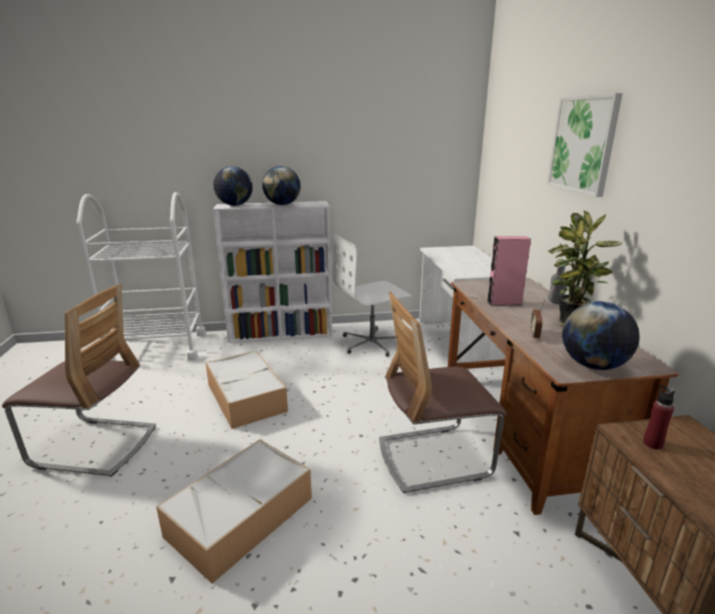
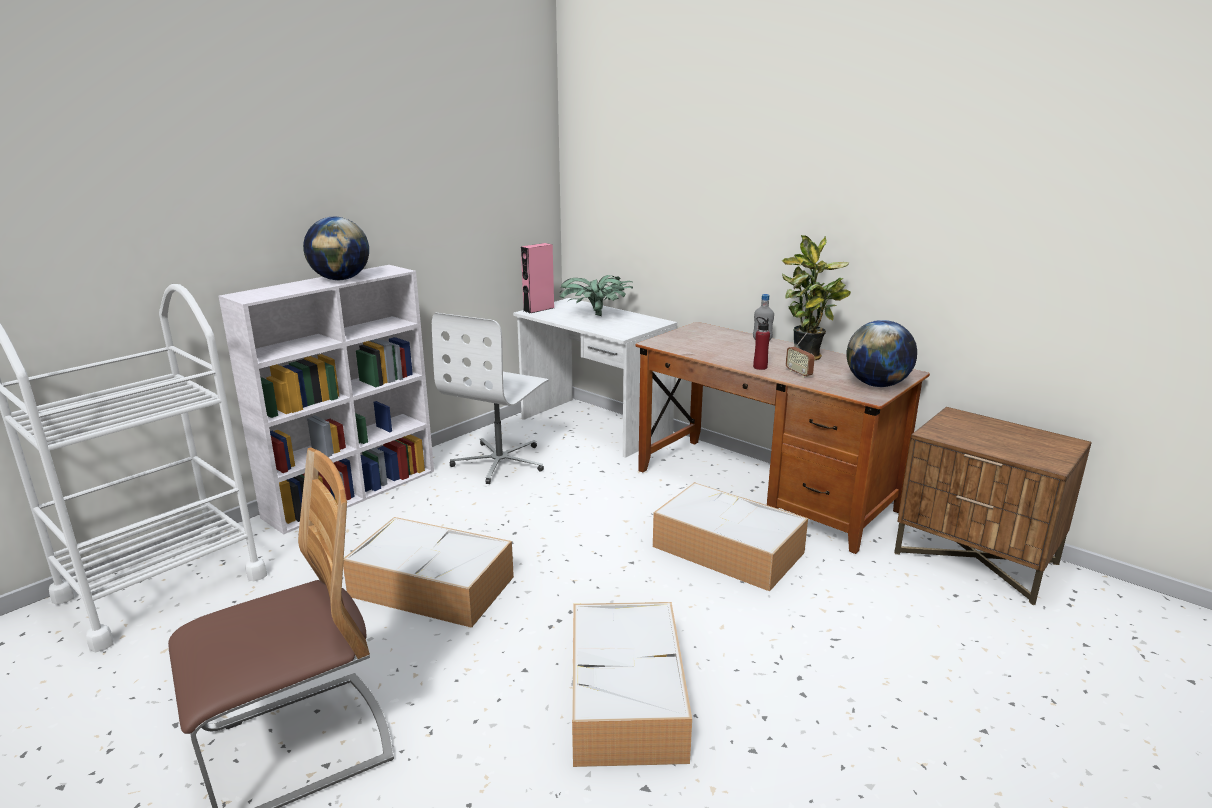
camera: 40 degrees left, 0 degrees up
globe [213,166,253,206] -> none
chair [379,292,507,493] -> storage box [653,482,808,591]
pink speaker [487,236,531,306] -> pink speaker moved to [521,243,554,313]
picture [547,93,623,197] -> none
red bottle [643,385,675,449] -> red bottle moved to [753,317,770,370]
none -> potted plant [559,275,634,316]

